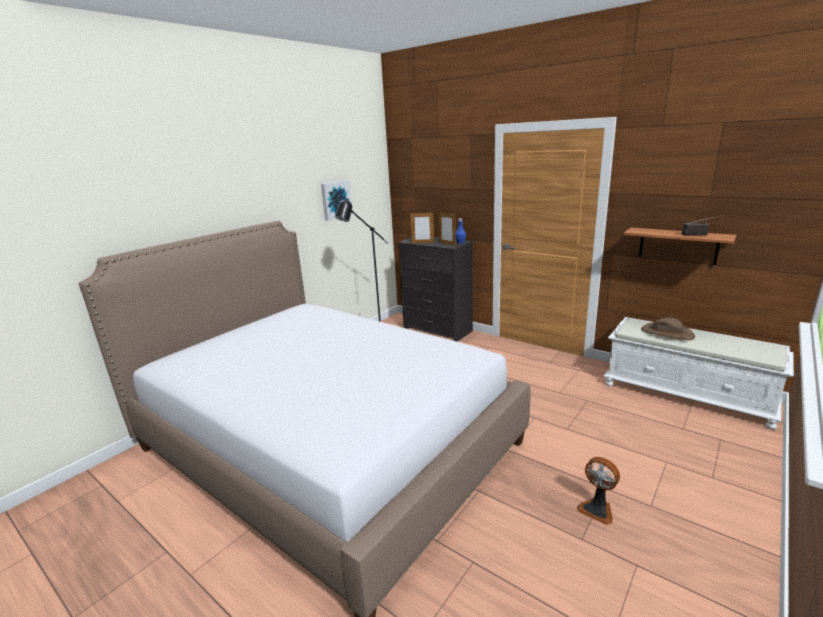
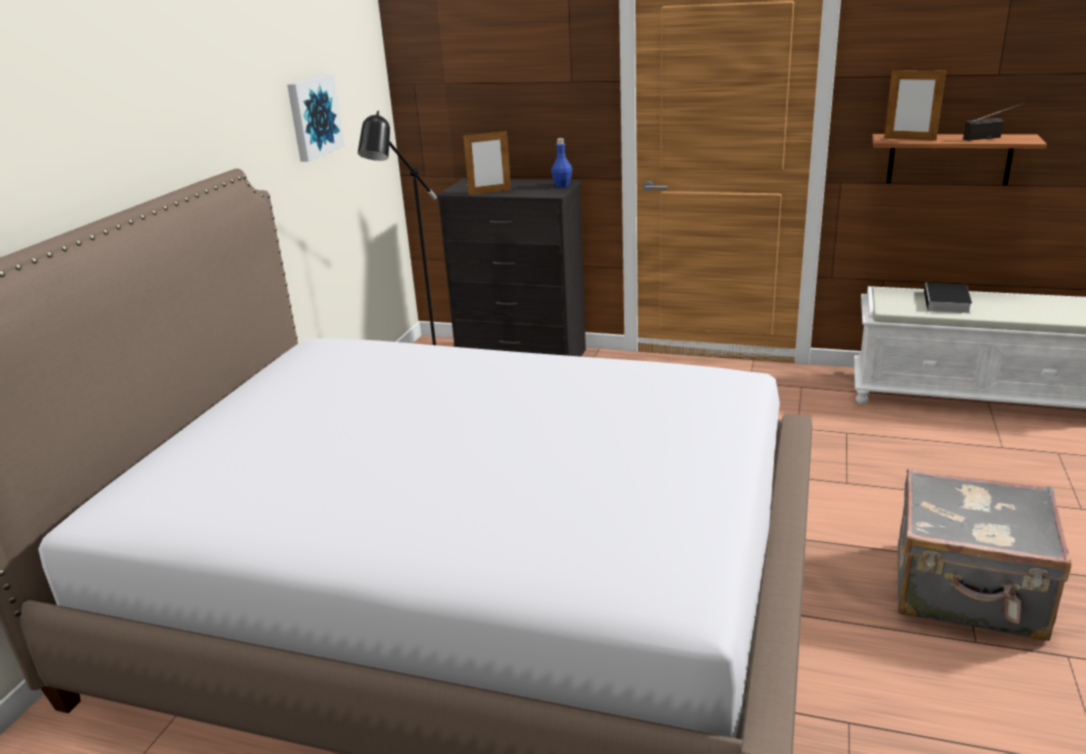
camera: 20 degrees left, 5 degrees up
picture frame [438,212,456,246] -> picture frame moved to [884,68,946,141]
fan [577,457,620,525] -> grey suitcase [897,468,1072,641]
brown hat [641,318,695,340] -> book [924,283,972,315]

